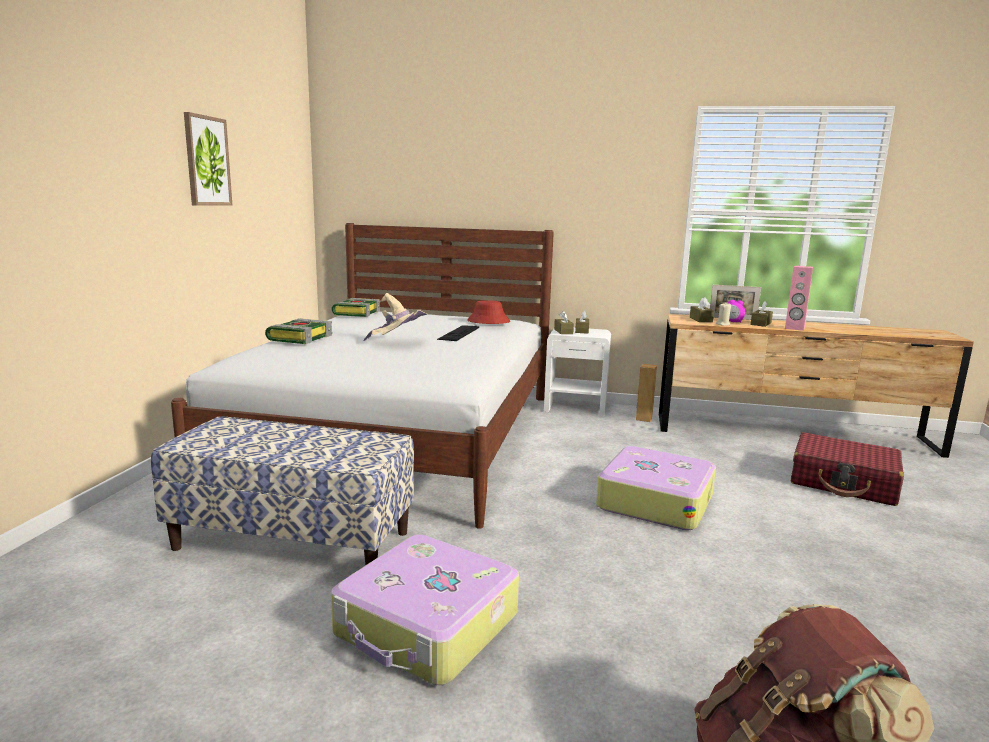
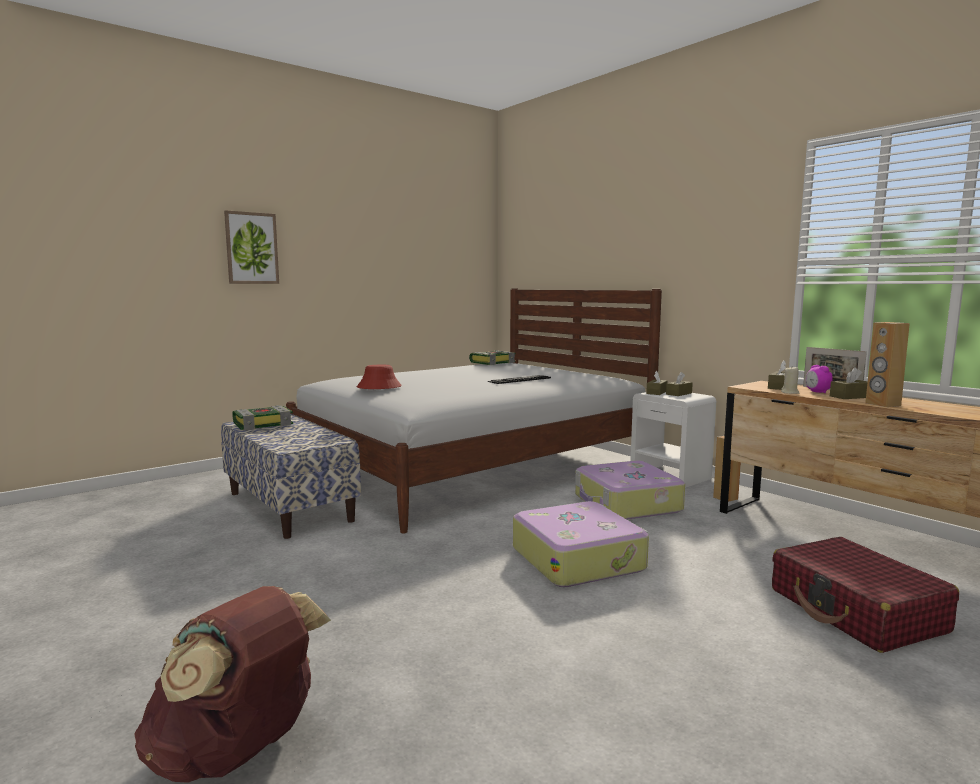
camera: 40 degrees right, 5 degrees down
picture [184,112,232,206] -> picture moved to [224,210,279,284]
book [265,318,332,344] -> book moved to [232,405,293,431]
suitcase [331,535,519,685] -> suitcase moved to [575,461,685,520]
beige hat [363,293,428,341] -> none
red hat [467,300,510,324] -> red hat moved to [357,365,402,389]
pink speaker [785,266,813,331] -> brown speaker [865,322,910,407]

